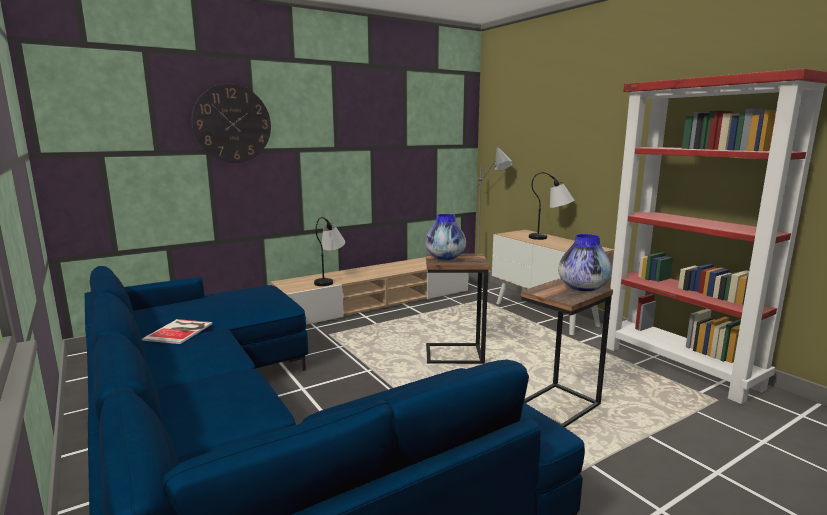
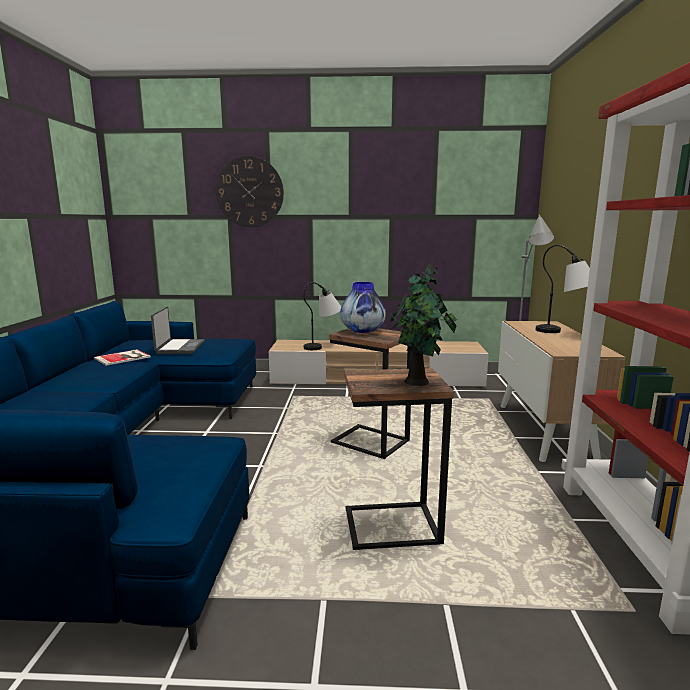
camera: 35 degrees right, 0 degrees up
vase [558,234,612,291] -> potted plant [390,264,457,386]
none -> laptop [151,306,205,354]

